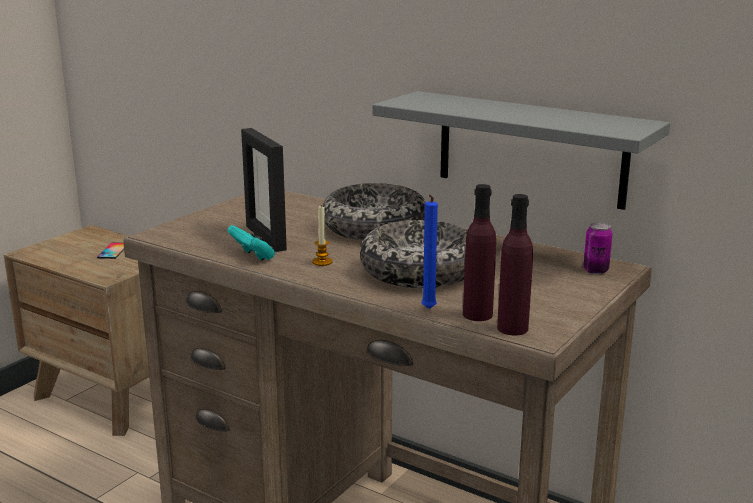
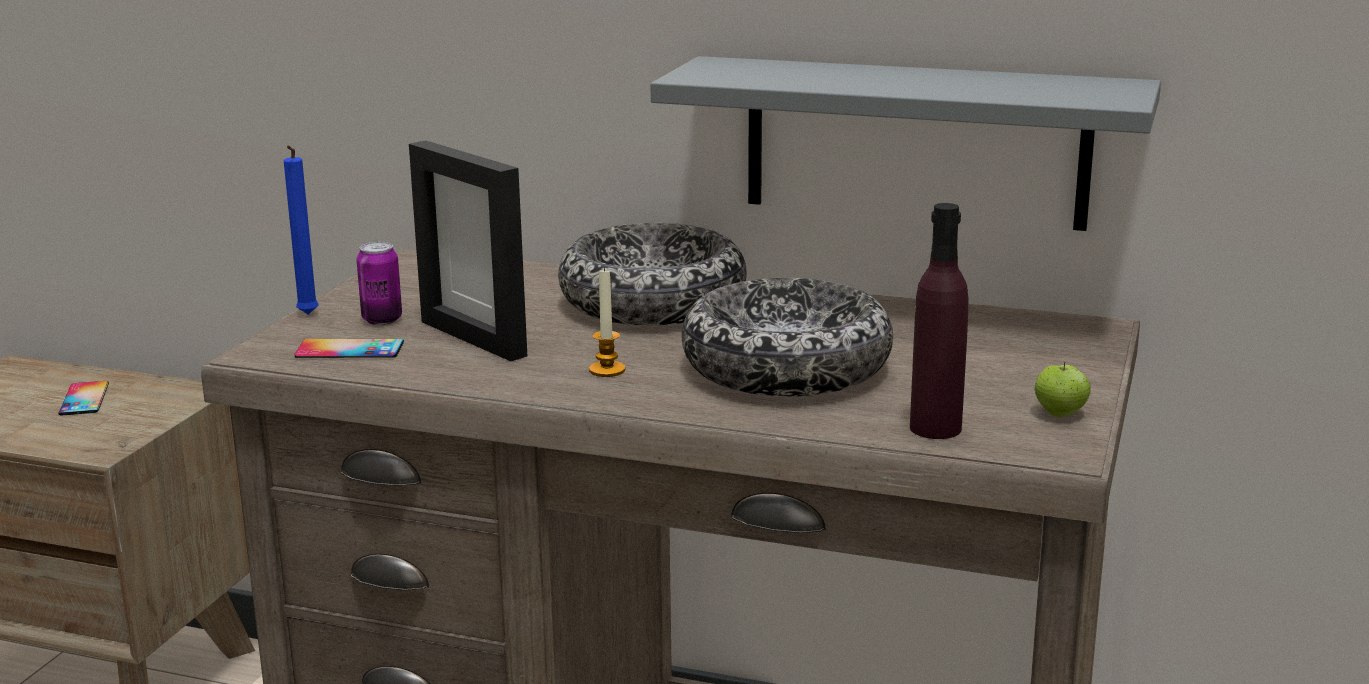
camera: 15 degrees left, 0 degrees up
turquoise game controller [227,225,275,261] -> none
blue candle [422,195,438,309] -> blue candle moved to [284,145,318,315]
purple bottle [497,194,533,335] -> none
can [583,222,612,274] -> can moved to [356,242,402,325]
none -> phone [294,339,404,358]
none -> apple [1035,362,1091,417]

